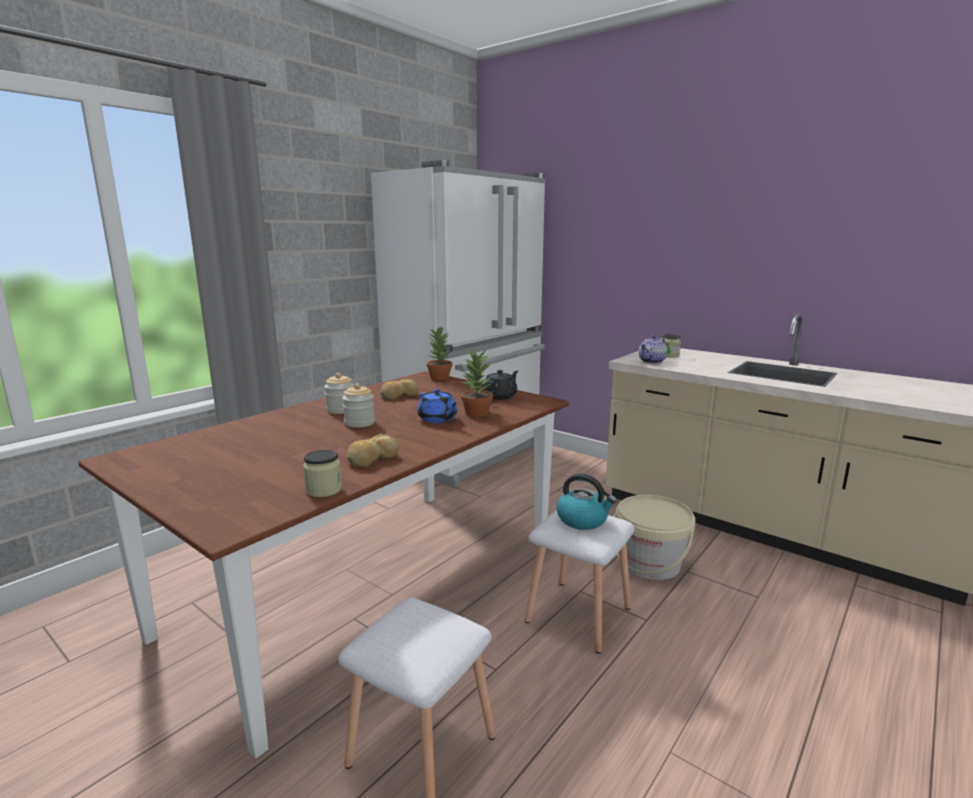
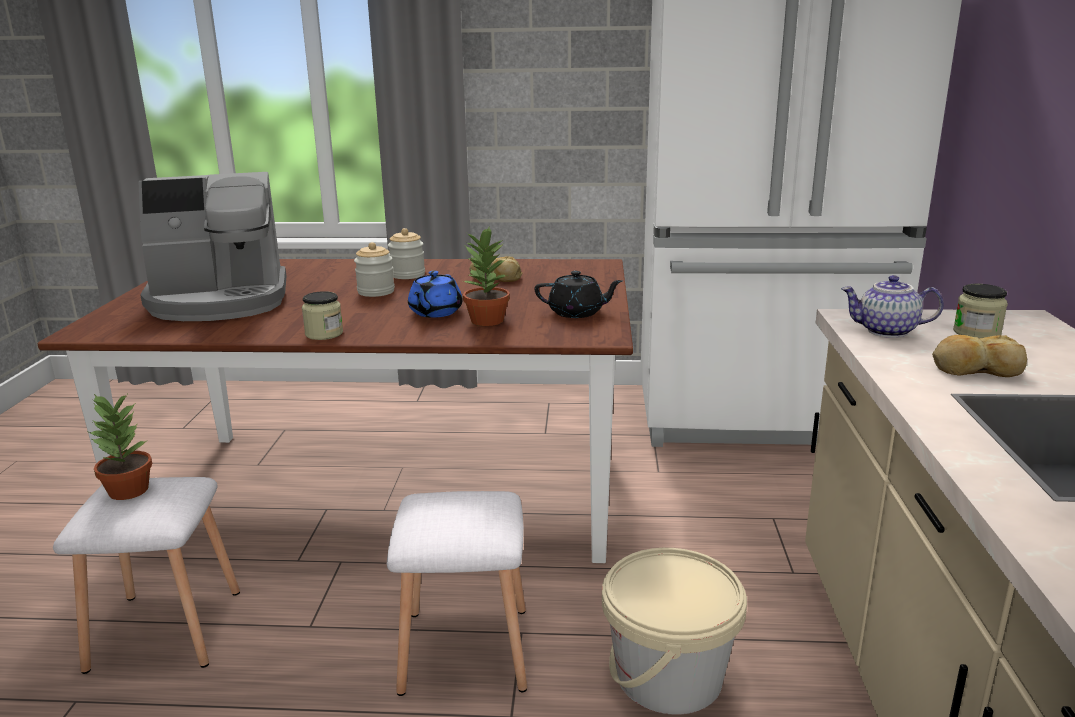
camera: 55 degrees right, 5 degrees up
jar [303,450,342,497] -> jar moved to [302,291,343,340]
bread [347,433,398,467] -> bread moved to [932,335,1027,377]
potted plant [426,326,452,380] -> potted plant moved to [89,394,152,500]
kettle [557,474,617,530] -> none
none -> coffee machine [139,172,286,321]

